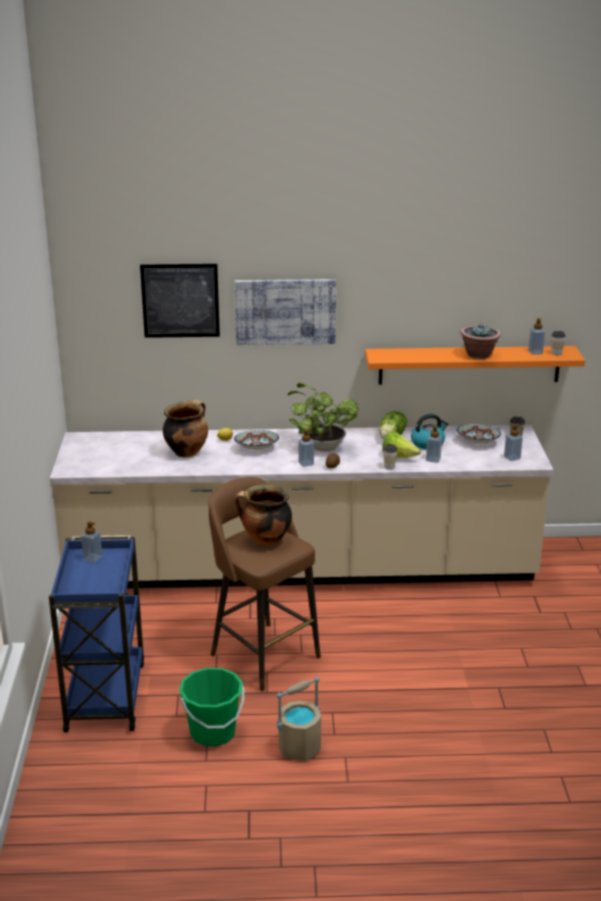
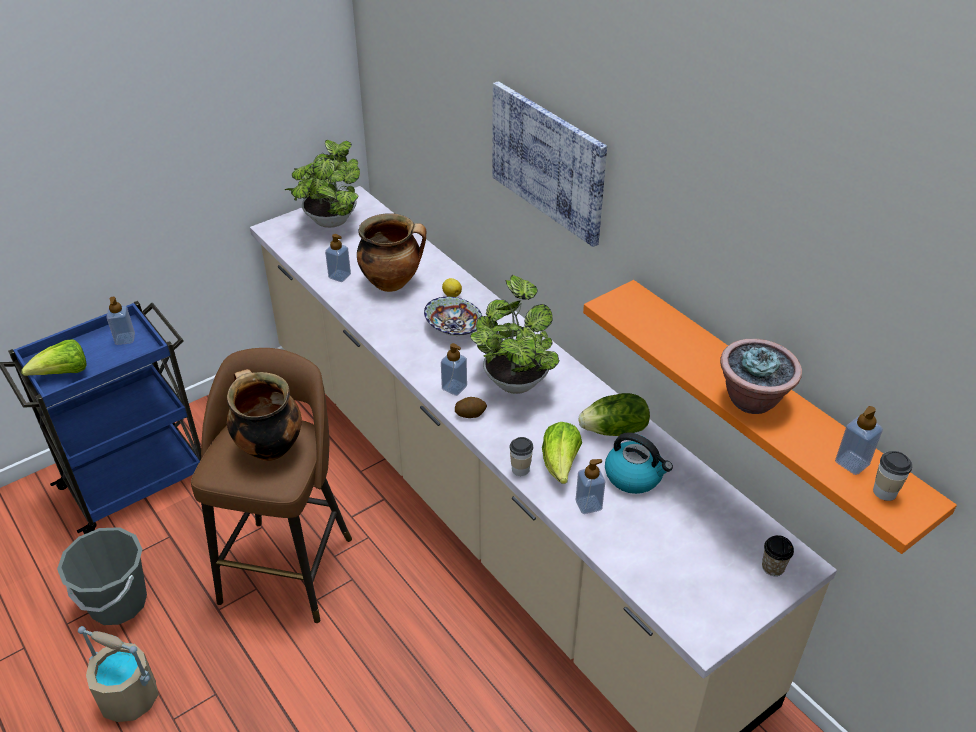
camera: 55 degrees right, 15 degrees up
picture [140,264,220,338] -> none
green bucket [179,668,244,746] -> grey bucket [57,527,147,625]
bowl [457,424,501,444] -> none
soap dispenser [504,424,523,461] -> soap dispenser moved to [325,234,351,282]
none -> lettuce [22,339,87,376]
none -> potted plant [285,140,360,228]

